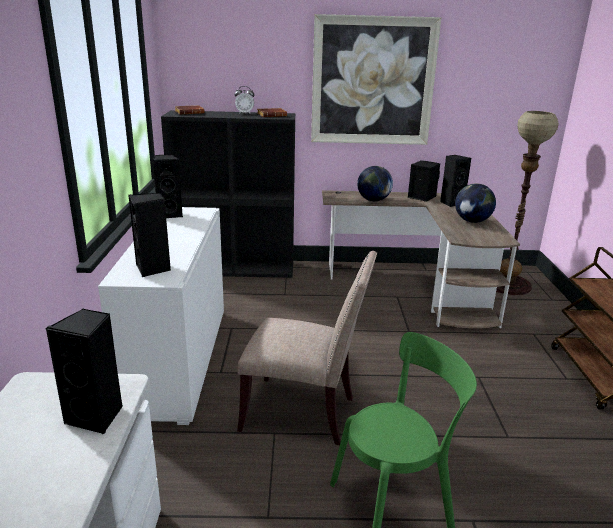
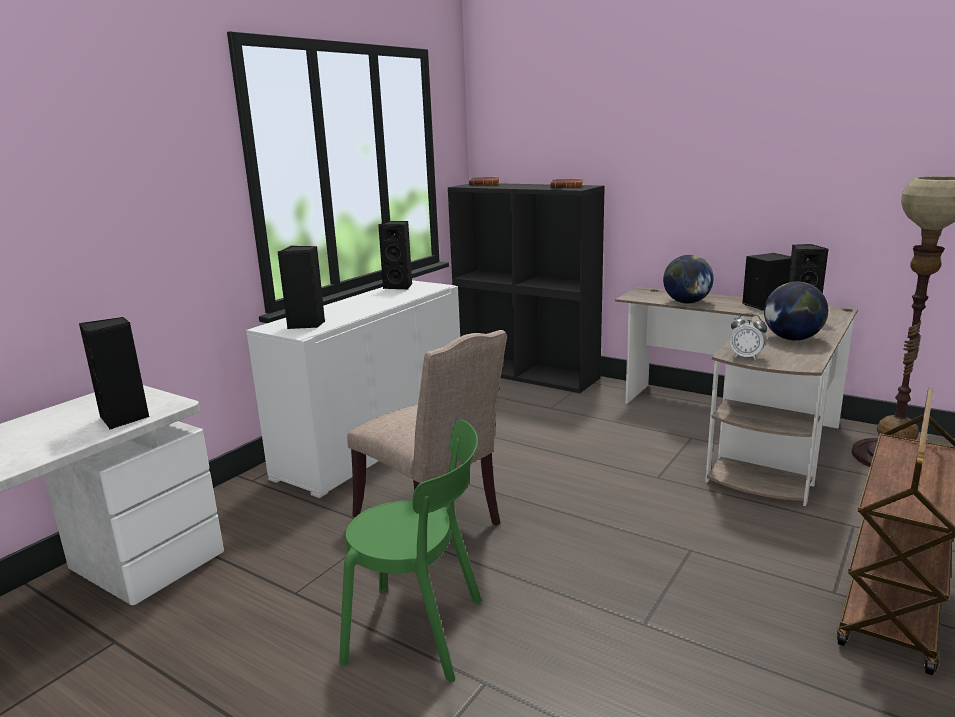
camera: 35 degrees right, 5 degrees down
alarm clock [235,86,254,114] -> alarm clock moved to [730,313,767,360]
picture [311,14,442,145] -> none

